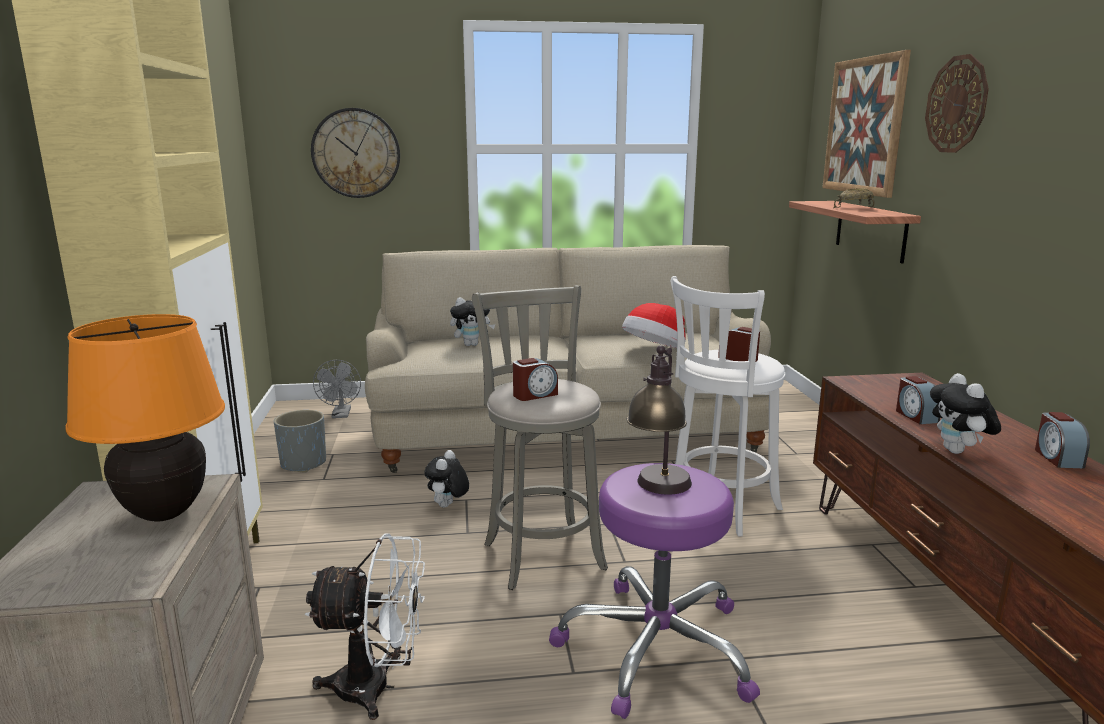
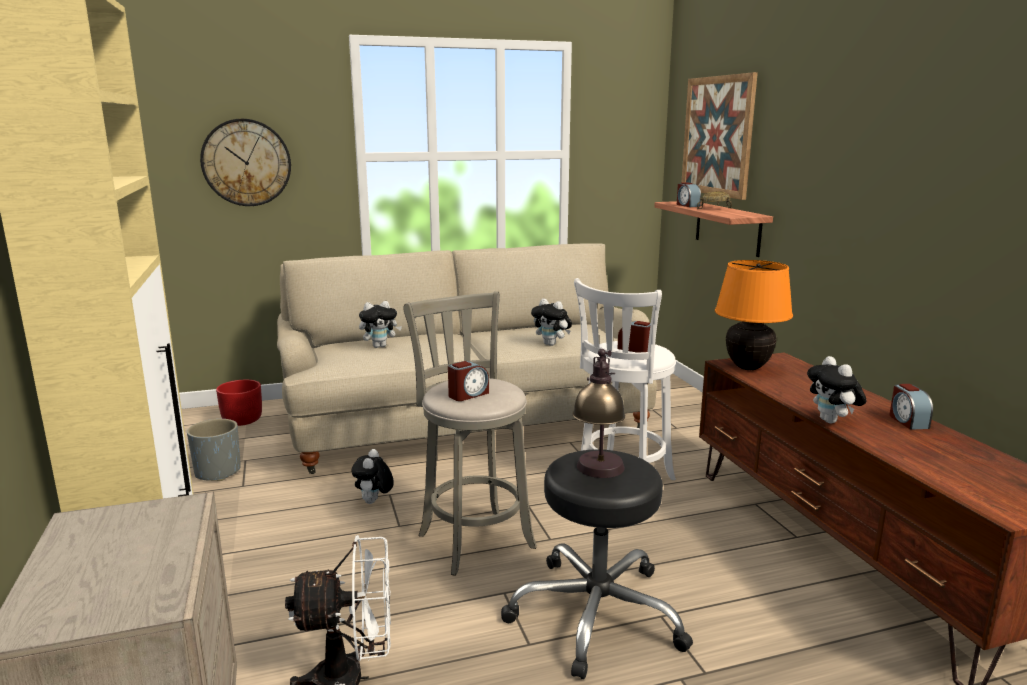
camera: 10 degrees left, 0 degrees up
orange table lamp [66,314,225,522] -> orange table lamp moved to [715,260,793,370]
grey fan [313,360,361,418] -> red planter [216,380,262,426]
purple stool [549,463,760,719] -> black stool [501,450,693,679]
hat [622,303,686,348] -> plush toy [531,299,572,346]
alarm clock [896,376,940,424] -> alarm clock moved to [677,182,701,207]
wall clock [925,54,989,153] -> none

